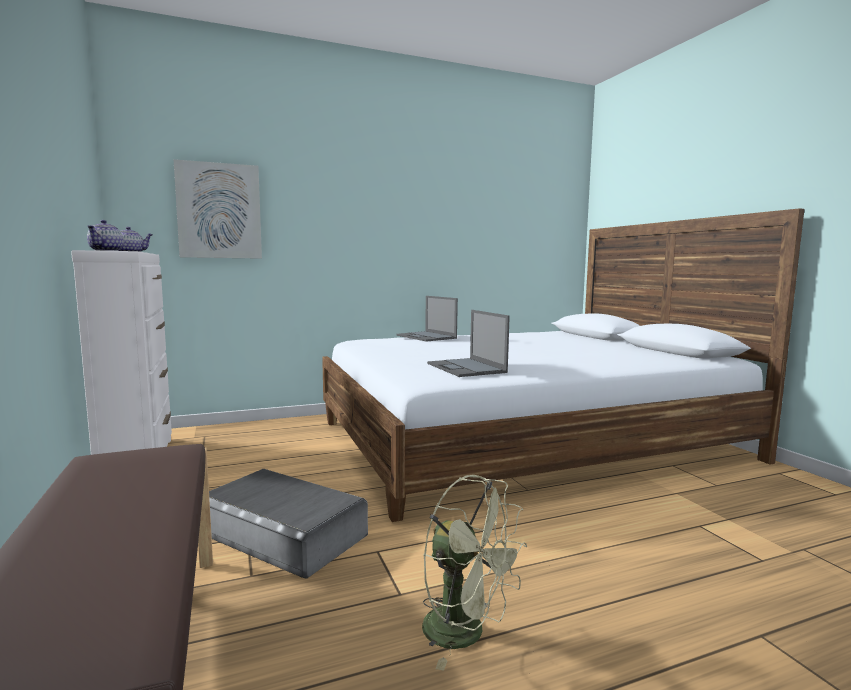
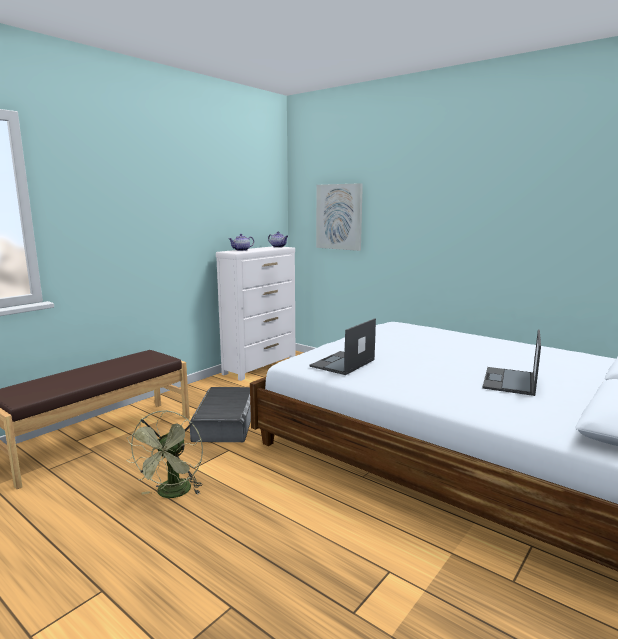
camera: 60 degrees right, 5 degrees up
laptop [396,296,458,342] -> laptop moved to [483,330,541,396]

